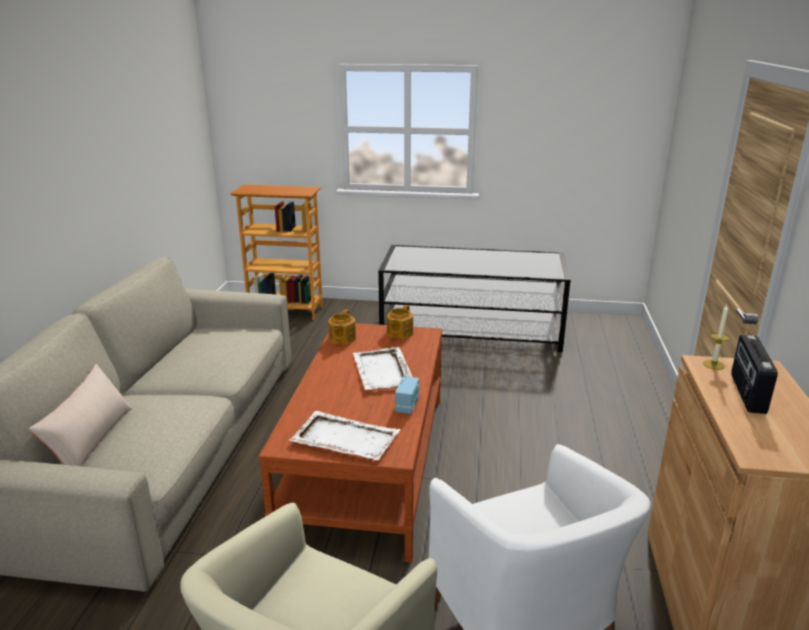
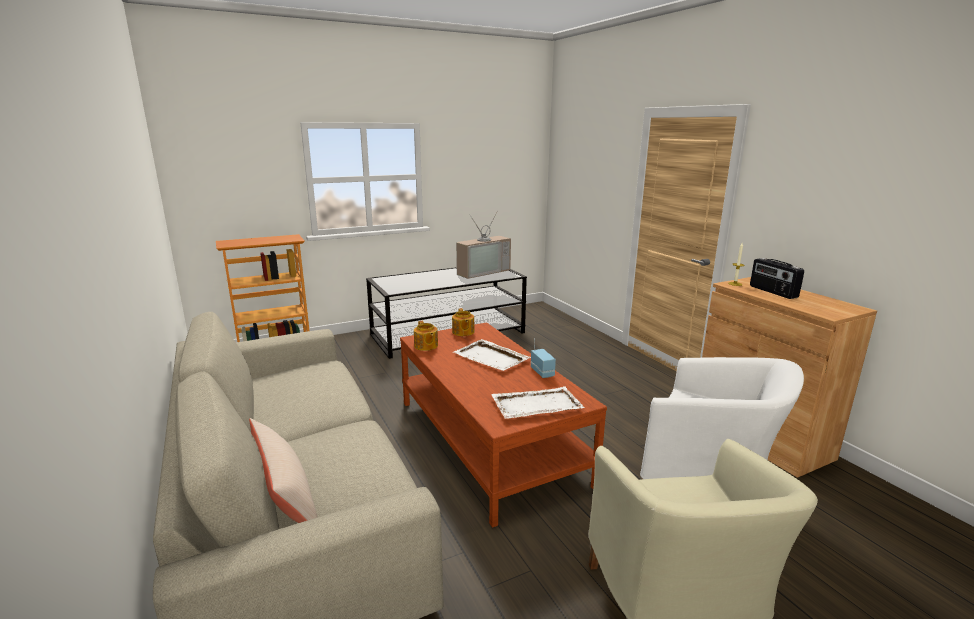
camera: 35 degrees left, 5 degrees down
none -> television [456,211,511,279]

